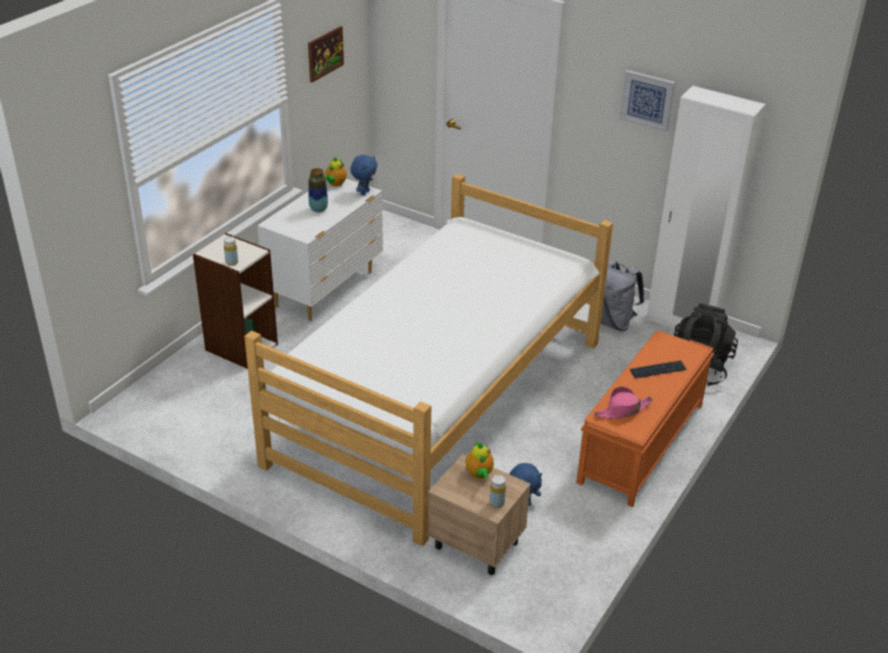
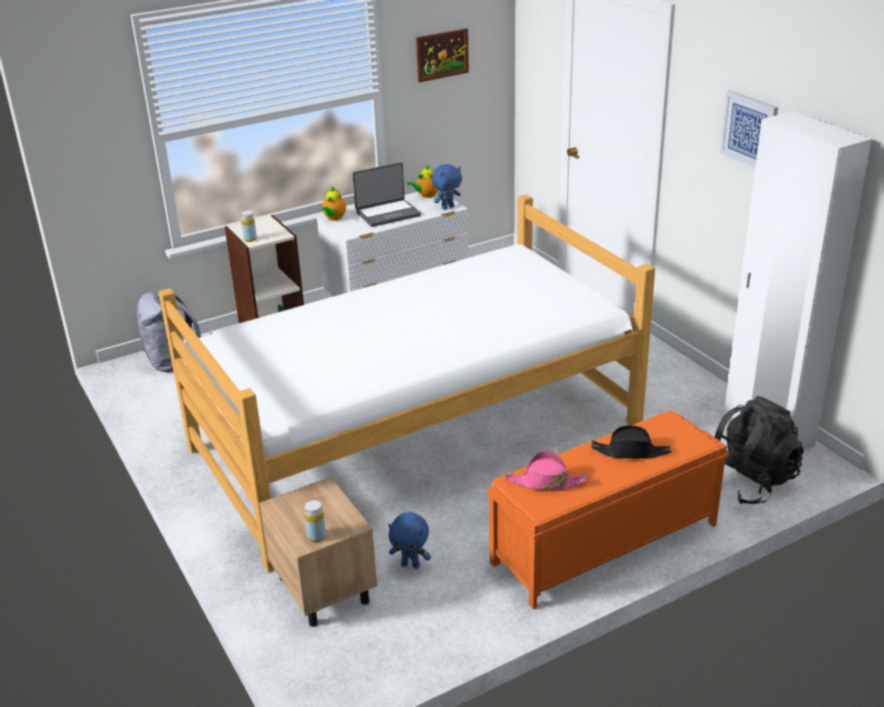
camera: 30 degrees right, 5 degrees down
vase [309,168,328,212] -> laptop [353,162,421,227]
teapot [466,442,494,479] -> teapot moved to [322,186,346,221]
grey backpack [601,261,644,331] -> grey backpack moved to [136,292,201,372]
keyboard [630,360,687,379] -> black hat [591,425,671,459]

